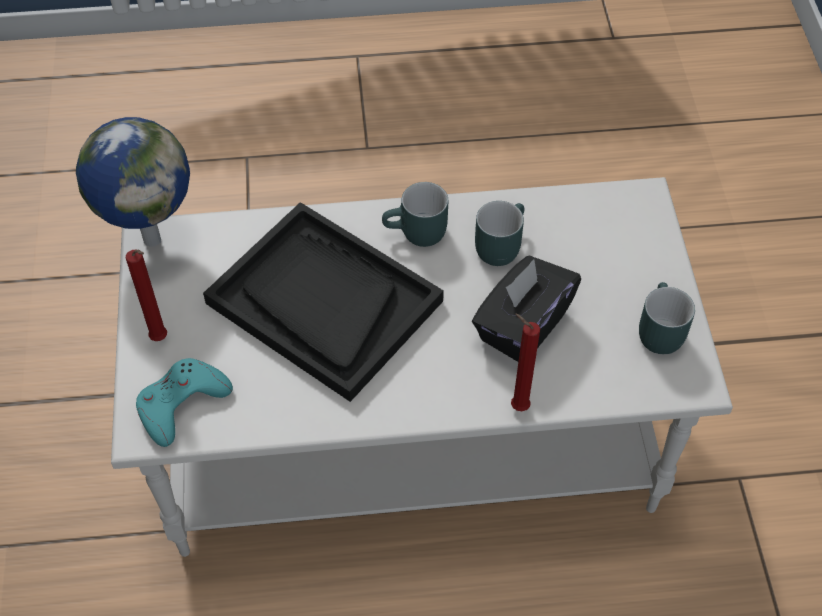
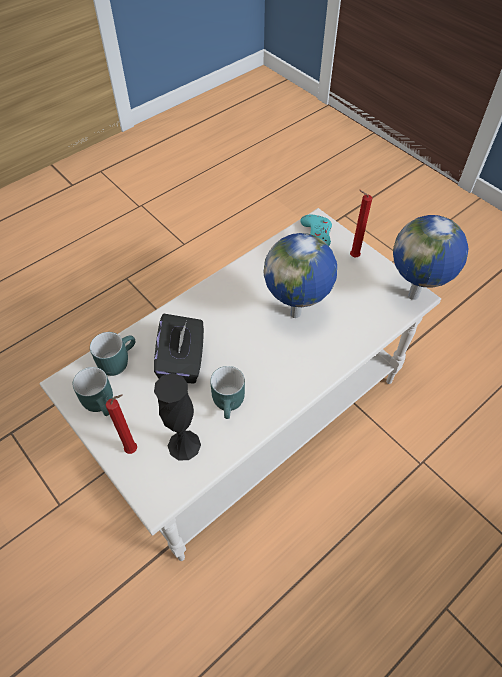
camera: 145 degrees right, 0 degrees up
black tray [203,202,444,402] -> globe [263,233,337,318]
turquoise mug [382,182,448,247] -> turquoise mug moved to [90,332,135,376]
red candle [511,314,540,411] -> red candle moved to [106,394,137,454]
none -> black vase [154,373,201,461]

